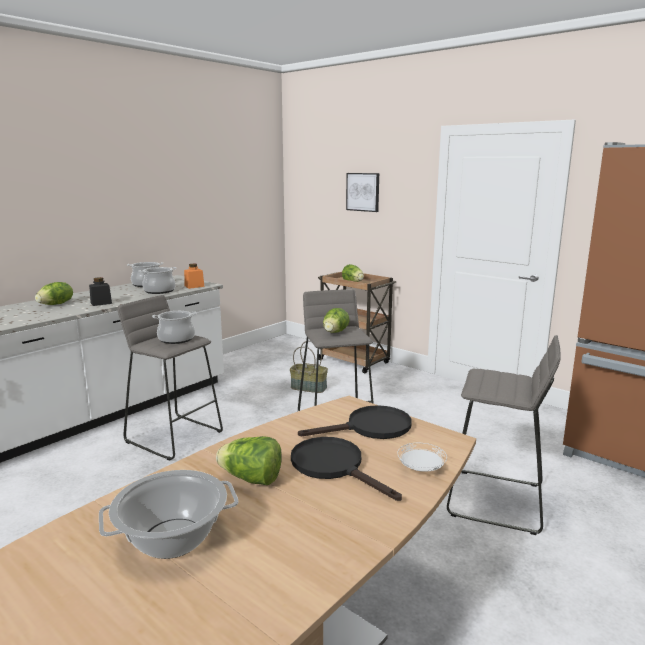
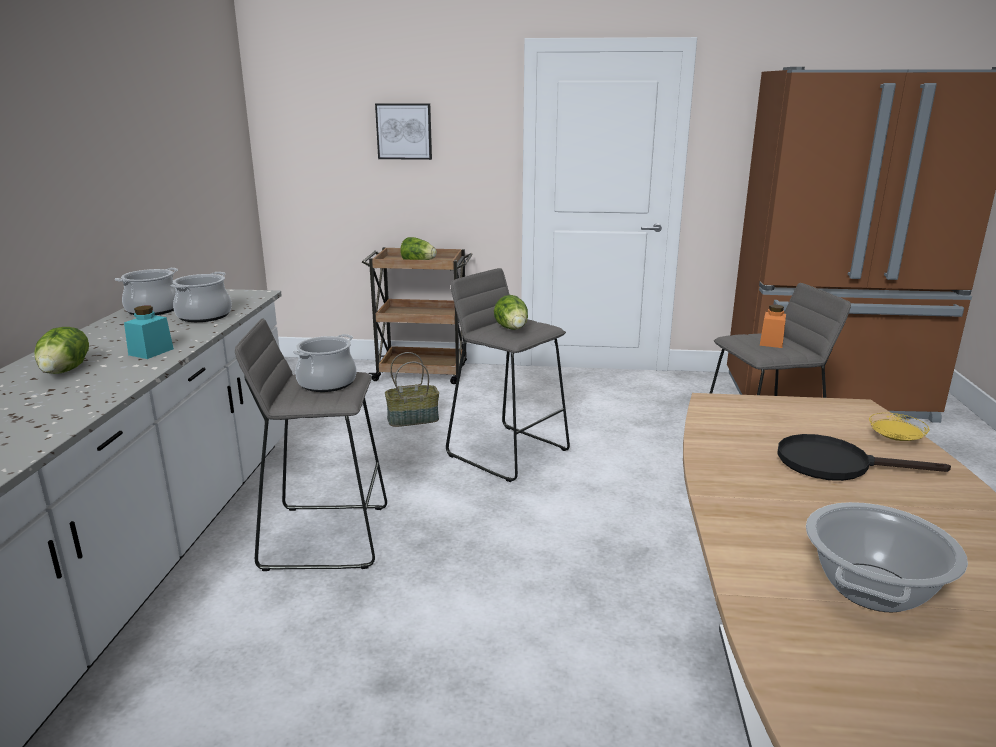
camera: 35 degrees left, 5 degrees up
black jar [89,277,112,306] -> turquoise jar [124,306,174,359]
orange jar [184,264,204,289] -> orange jar moved to [760,305,786,348]
lettuce [216,436,282,485] -> none
black frying pan [298,405,411,439] -> none
white plate [397,443,447,472] -> yellow plate [869,413,930,441]

